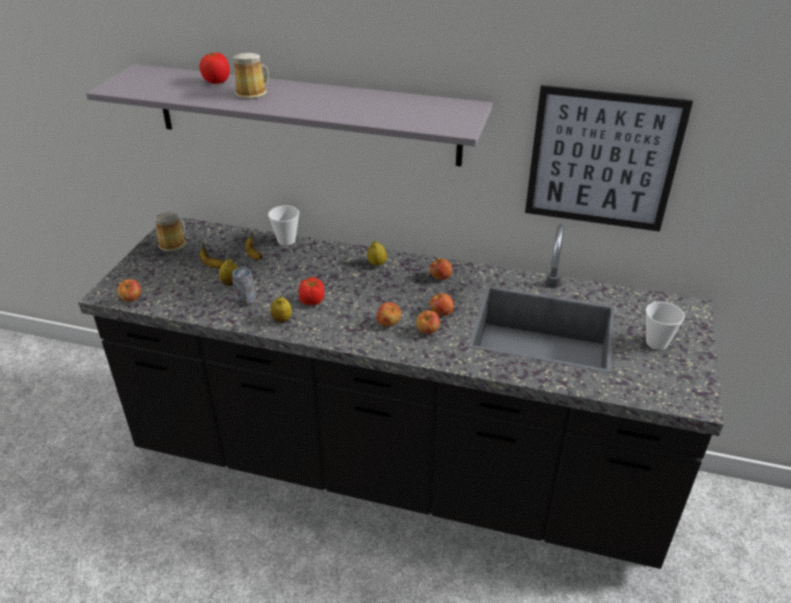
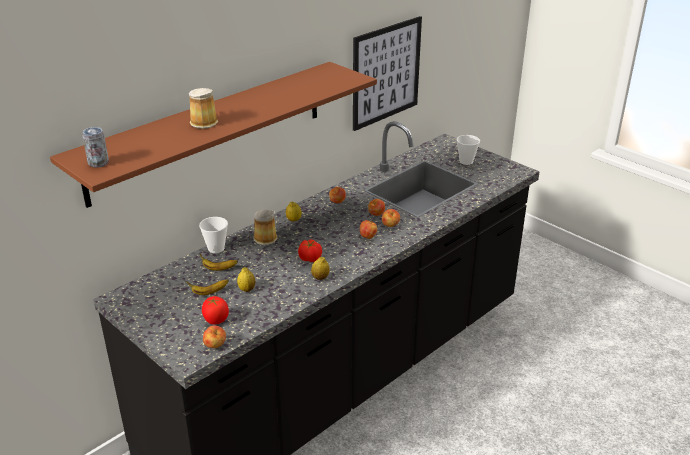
camera: 60 degrees left, 5 degrees down
grey shelf [86,64,493,166] -> brown shelf [50,62,377,208]
mug [154,212,186,252] -> mug moved to [254,210,278,245]
tomato [200,52,230,84] -> tomato moved to [202,296,229,325]
can [232,267,256,306] -> can moved to [82,127,109,168]

